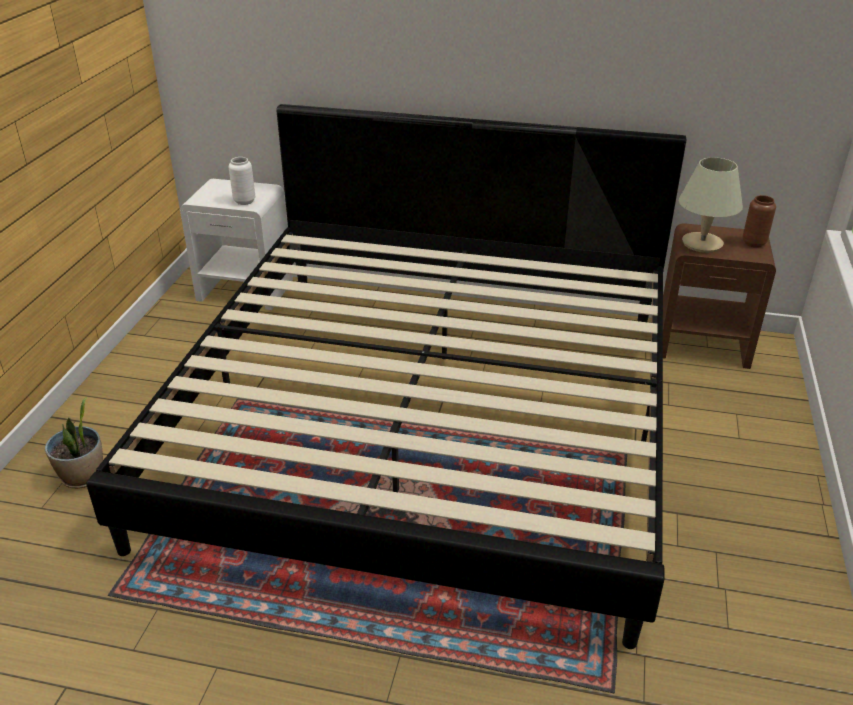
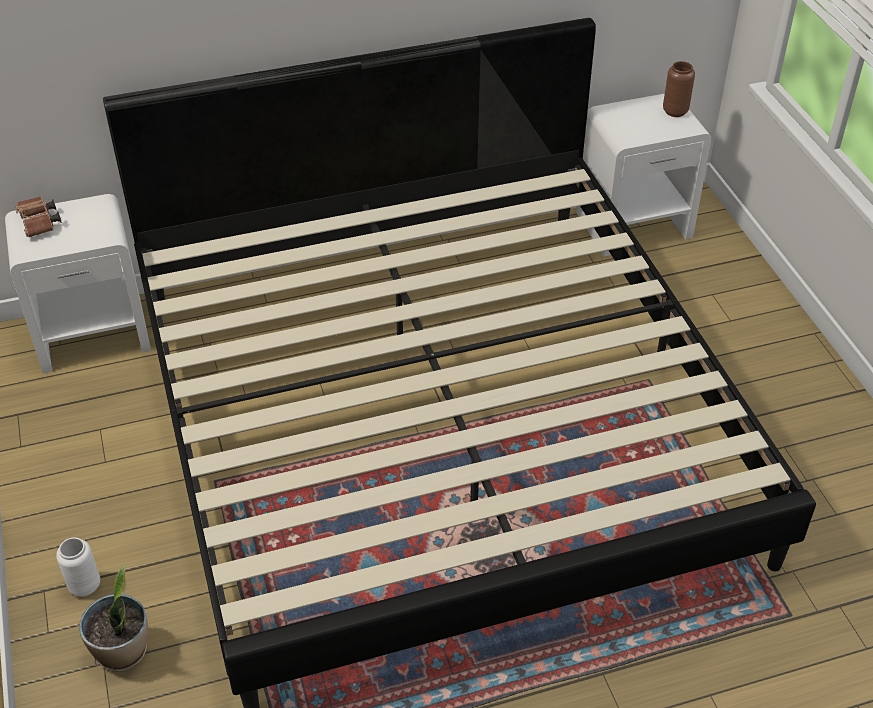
camera: 30 degrees left, 10 degrees up
white vase [229,157,255,205] -> white vase moved to [56,537,100,596]
brown nightstand [663,223,776,369] -> white nightstand [576,93,712,257]
beige table lamp [679,157,743,253] -> none
none -> brown binoculars [16,197,62,237]

